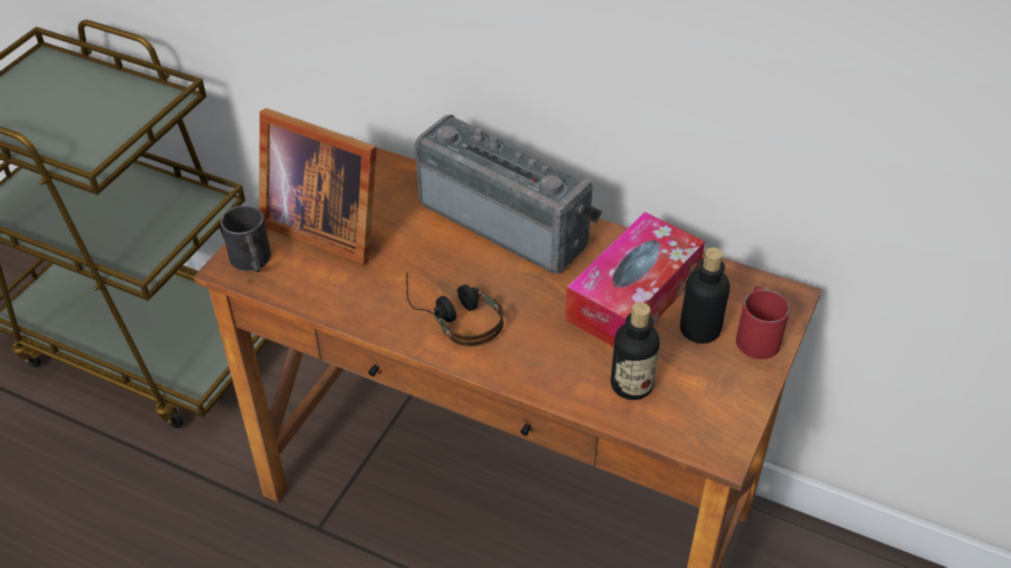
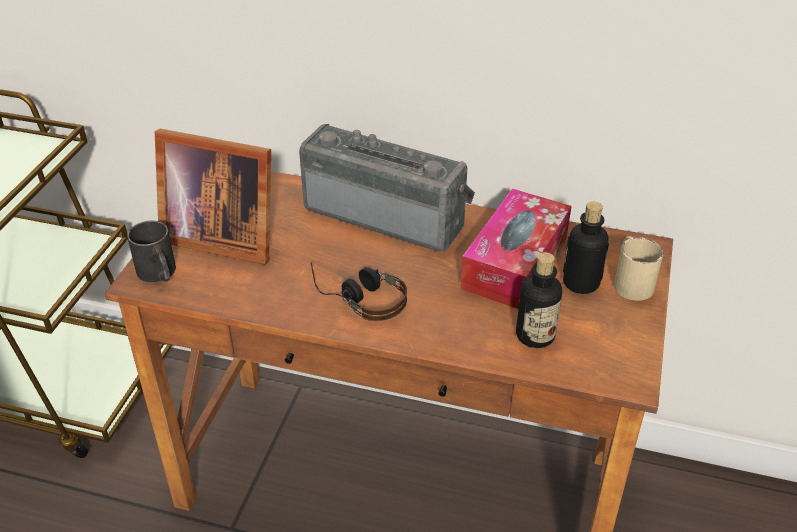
camera: 10 degrees left, 5 degrees down
red mug [736,286,790,359] -> beige mug [614,236,663,301]

